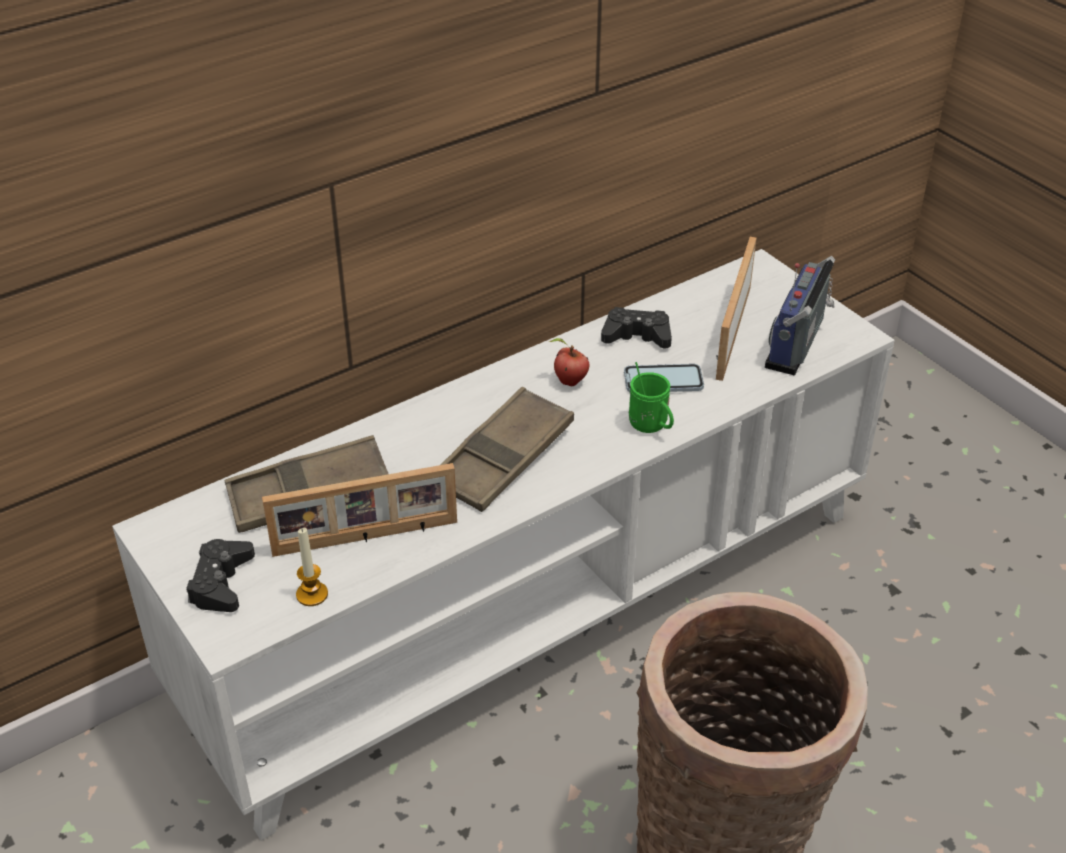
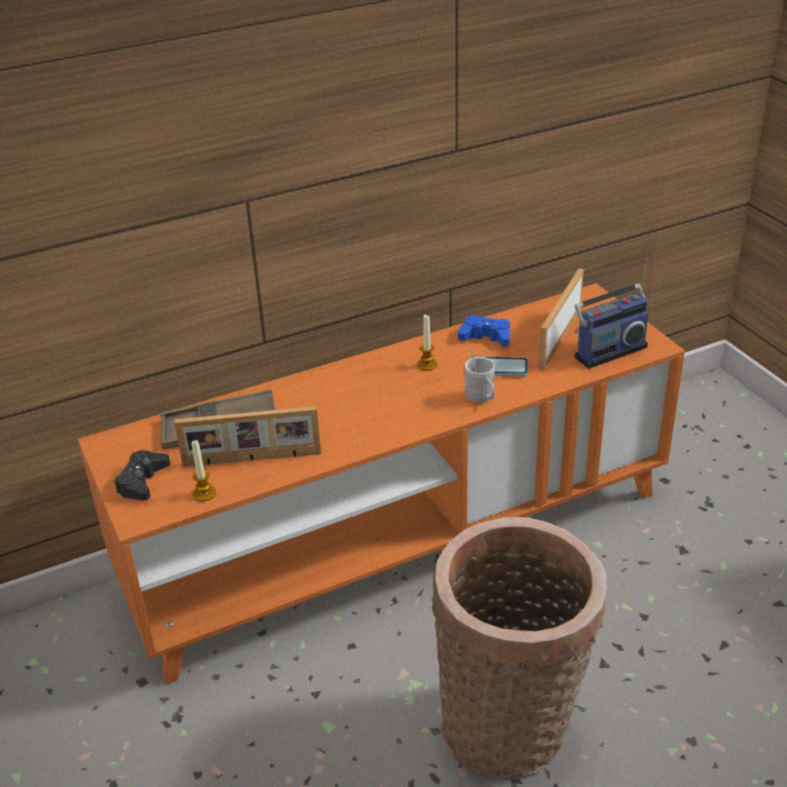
camera: 10 degrees right, 5 degrees down
white tv stand [112,249,895,841] -> orange tv stand [77,283,685,685]
brown tray [440,387,574,512] -> none
apple [549,338,589,386] -> candle [417,314,437,371]
black game controller [601,307,672,349] -> blue game controller [458,315,510,346]
green mug [629,362,674,433] -> white mug [465,348,495,403]
radio [765,256,835,375] -> radio turned 150 degrees counterclockwise [574,260,648,369]

